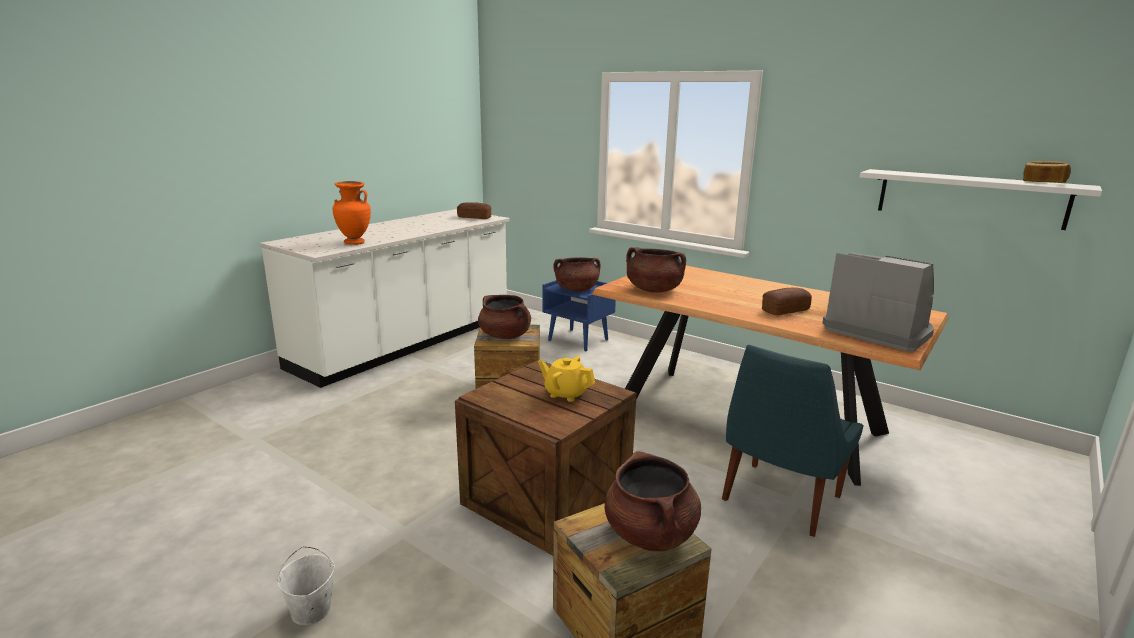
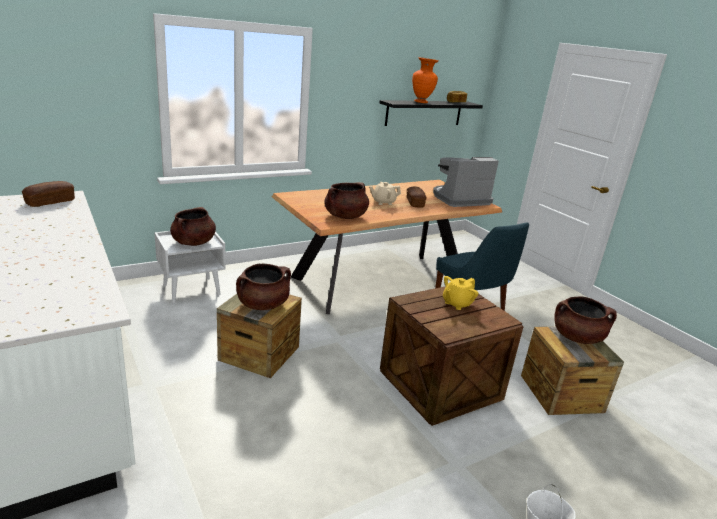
camera: 70 degrees left, 5 degrees up
orange vase [333,181,371,245] -> orange vase moved to [412,57,439,103]
blue nightstand [543,280,616,351] -> white nightstand [154,231,226,303]
white shelf [860,169,1102,230] -> black shelf [380,100,483,126]
none -> beige teapot [369,182,401,205]

